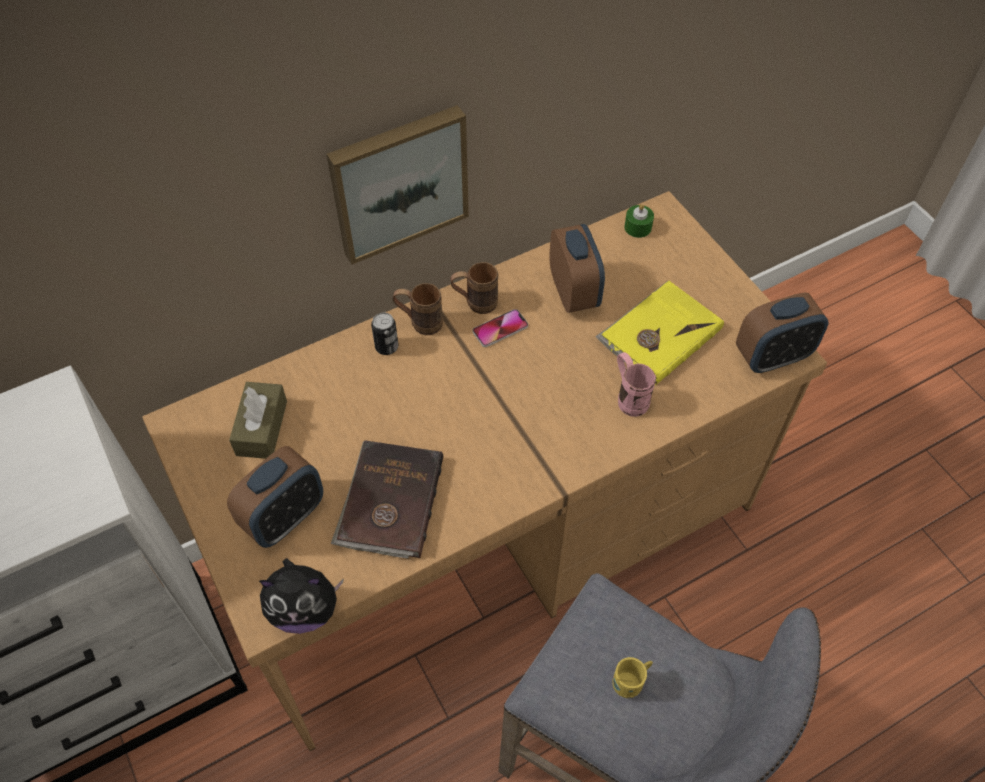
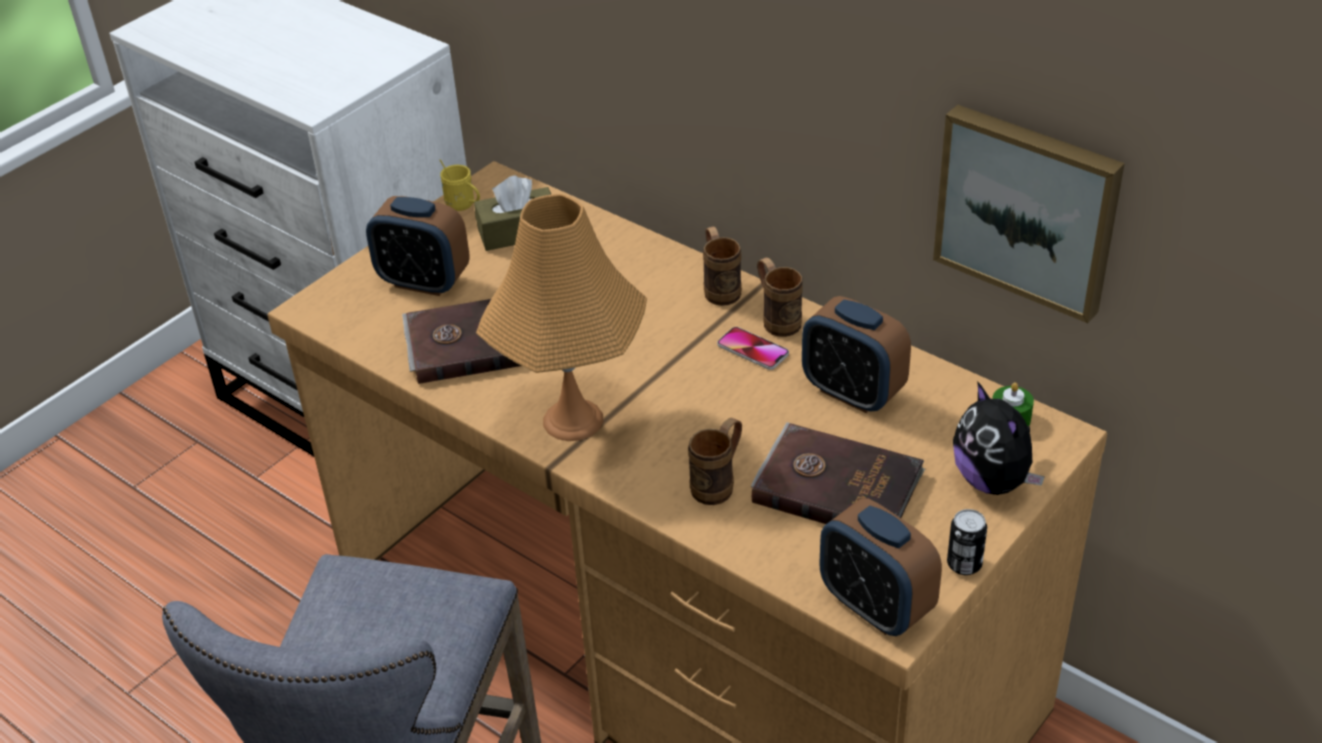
camera: 70 degrees right, 15 degrees down
plush toy [259,558,344,634] -> plush toy moved to [953,381,1044,495]
picture [326,105,469,265] -> picture moved to [933,105,1125,323]
can [371,313,398,355] -> can moved to [947,509,987,575]
alarm clock [549,224,605,313] -> alarm clock turned 75 degrees clockwise [802,296,911,413]
yellow book [595,281,724,386] -> brown book [751,422,925,524]
yellow mug [612,657,653,698] -> yellow mug moved to [440,159,480,211]
pink mug [617,352,656,417] -> brown mug [688,418,742,505]
none -> orange table lamp [476,194,647,441]

